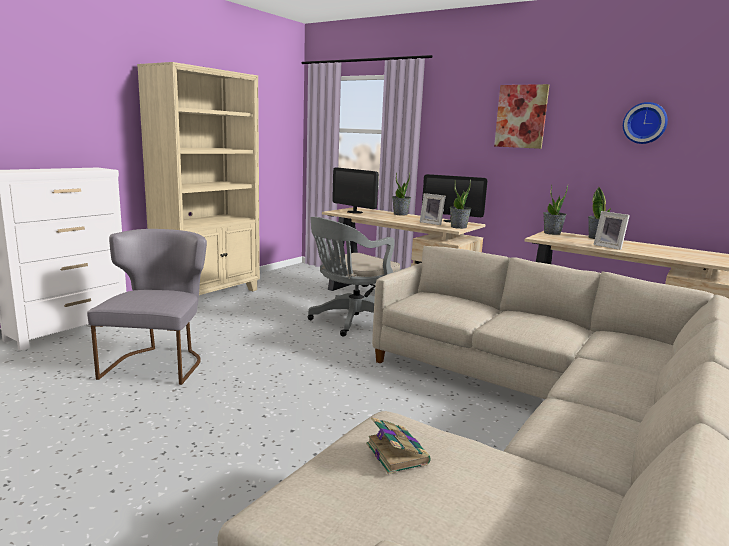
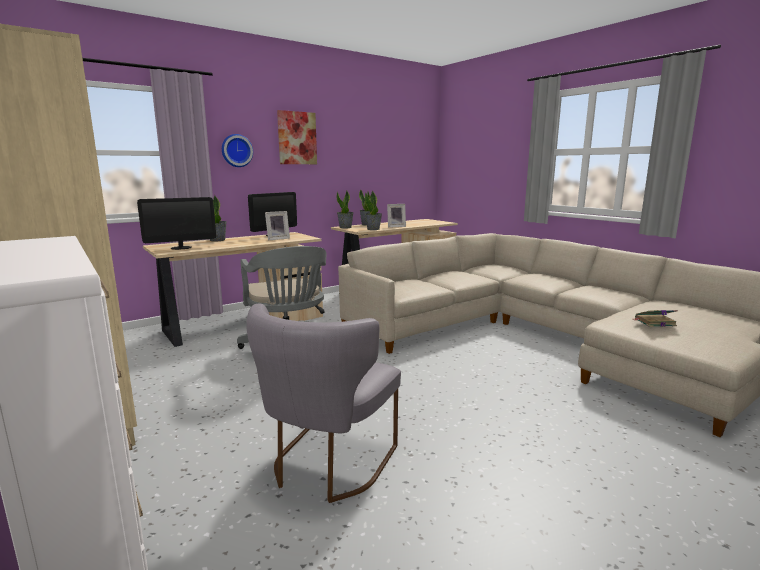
camera: 70 degrees left, 0 degrees up
grey chair [87,229,207,385] -> grey chair turned 90 degrees counterclockwise [246,304,401,503]
potted plant [450,179,472,229] -> potted plant moved to [365,191,382,230]
wall clock [623,102,668,144] -> wall clock moved to [222,134,253,167]

